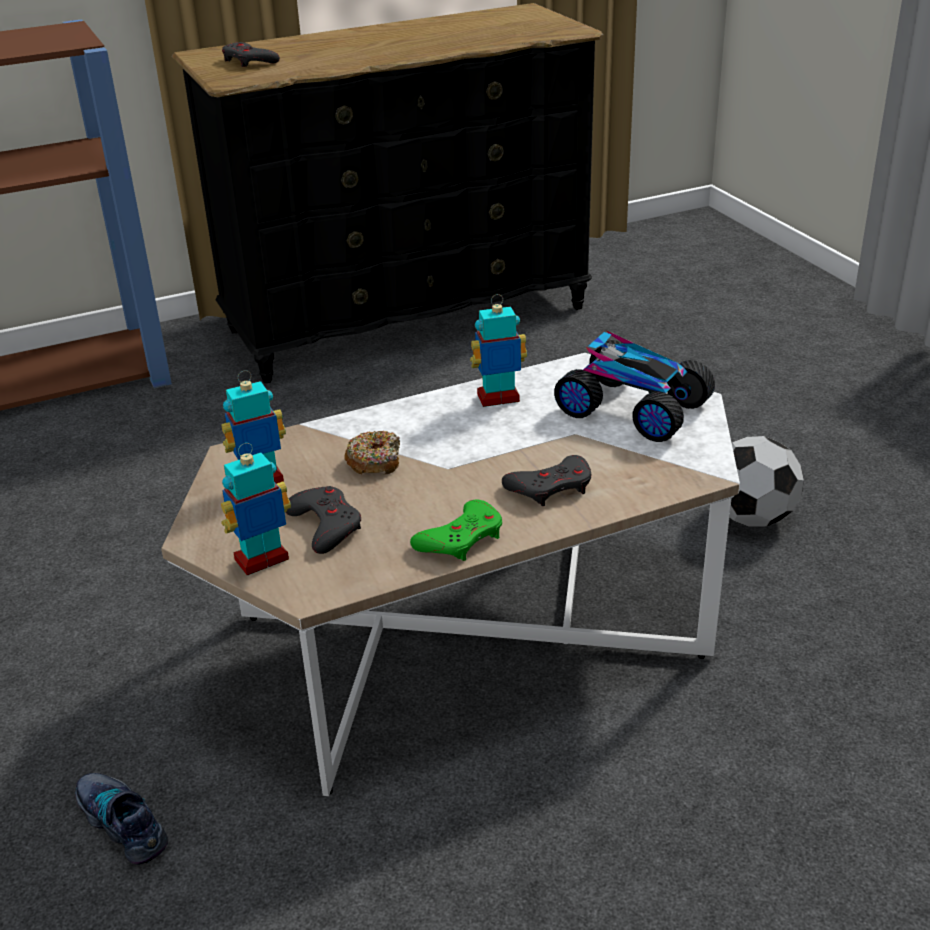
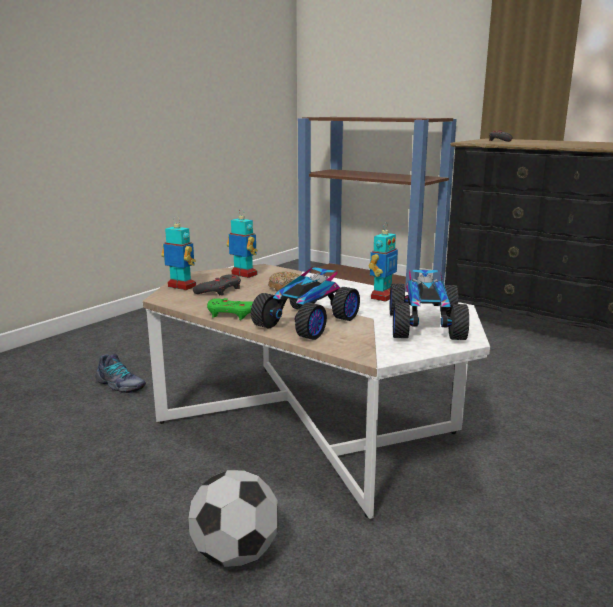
camera: 60 degrees right, 15 degrees down
shoe [75,773,168,865] -> shoe turned 105 degrees clockwise [96,354,146,393]
toy robot [470,294,527,407] -> toy robot turned 75 degrees clockwise [369,222,398,302]
grey game controller [502,455,591,506] -> toy car [251,267,360,340]
football [729,436,804,527] -> football moved to [188,470,278,567]

